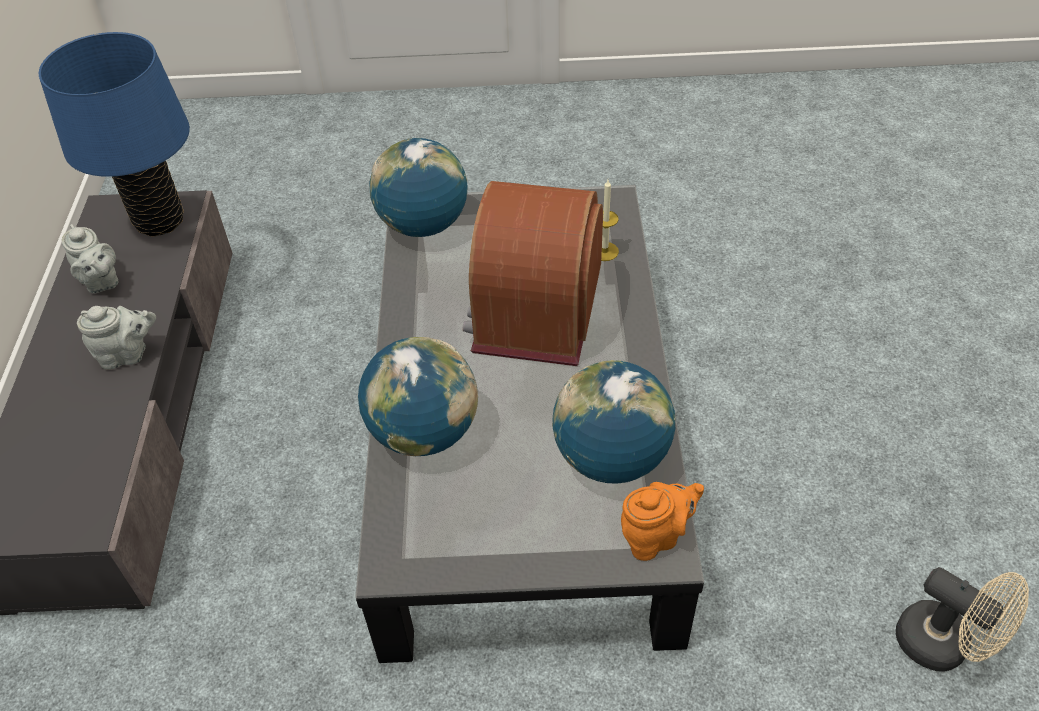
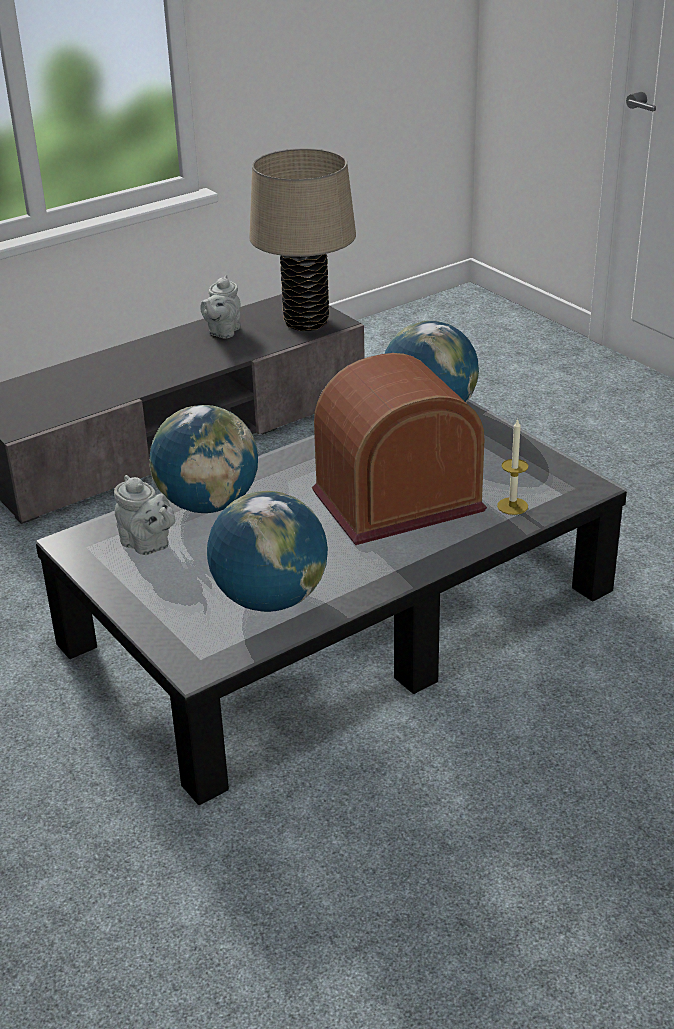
camera: 55 degrees right, 15 degrees down
blue table lamp [39,32,190,237] -> beige table lamp [249,148,356,331]
grey teapot [77,306,156,370] -> grey teapot moved to [114,475,175,555]
orange teapot [621,482,704,561] -> none
beige fan [896,567,1029,672] -> none

